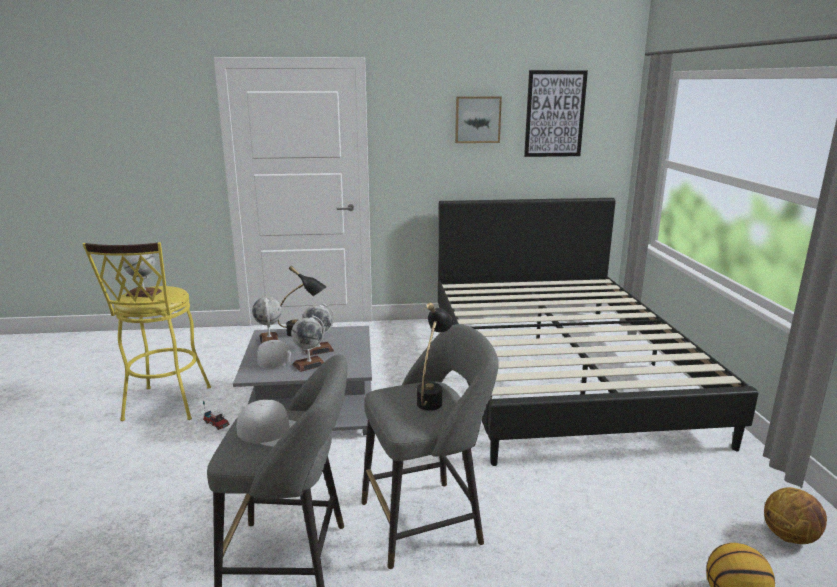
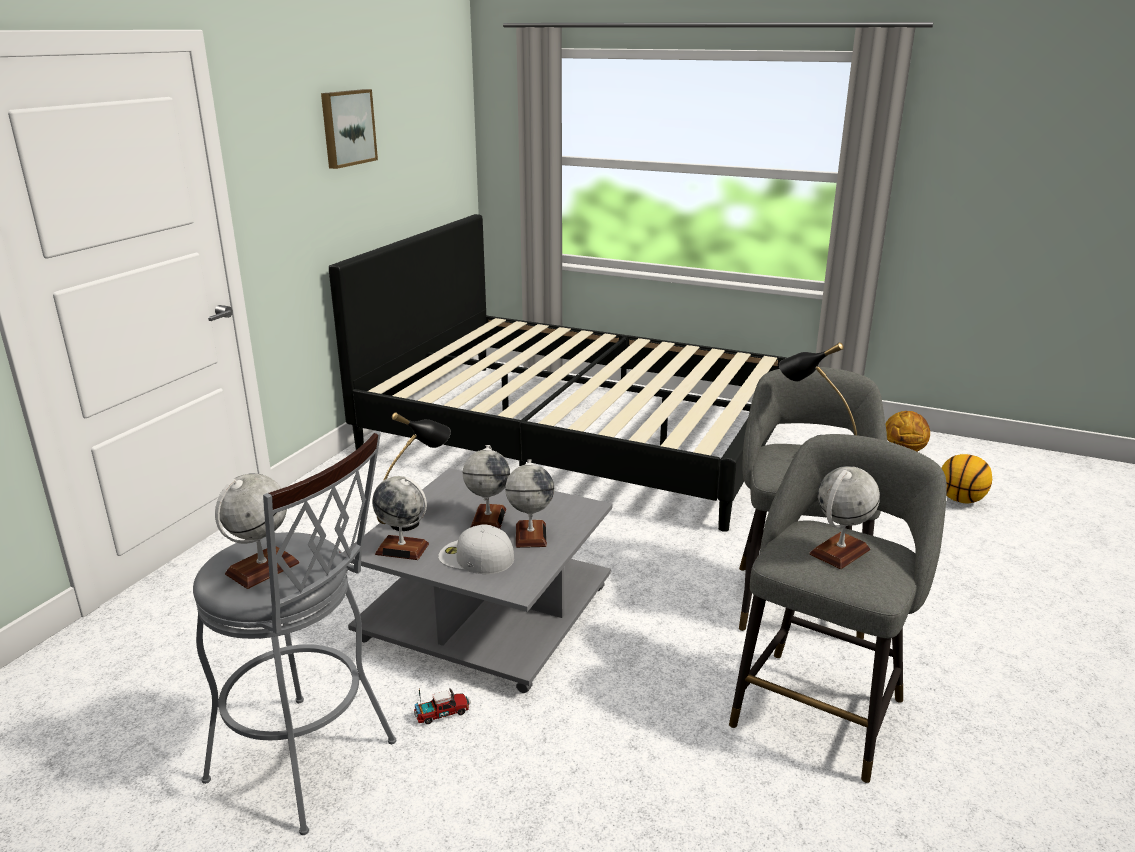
camera: 60 degrees left, 5 degrees up
yellow stool [83,242,211,421] -> grey stool [193,431,396,835]
white cap [237,400,296,447] -> globe [809,466,880,569]
picture [524,70,588,157] -> none

